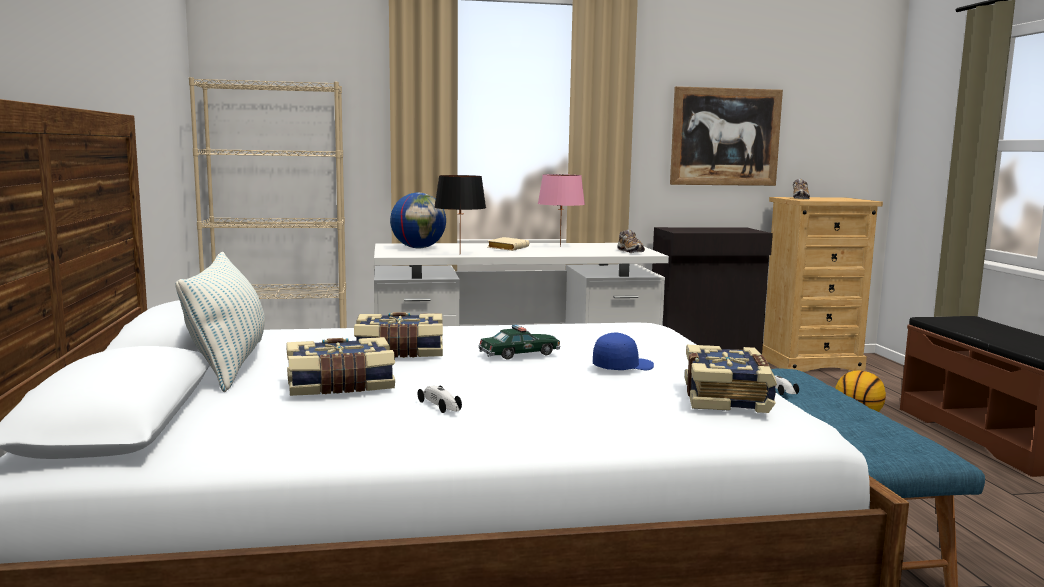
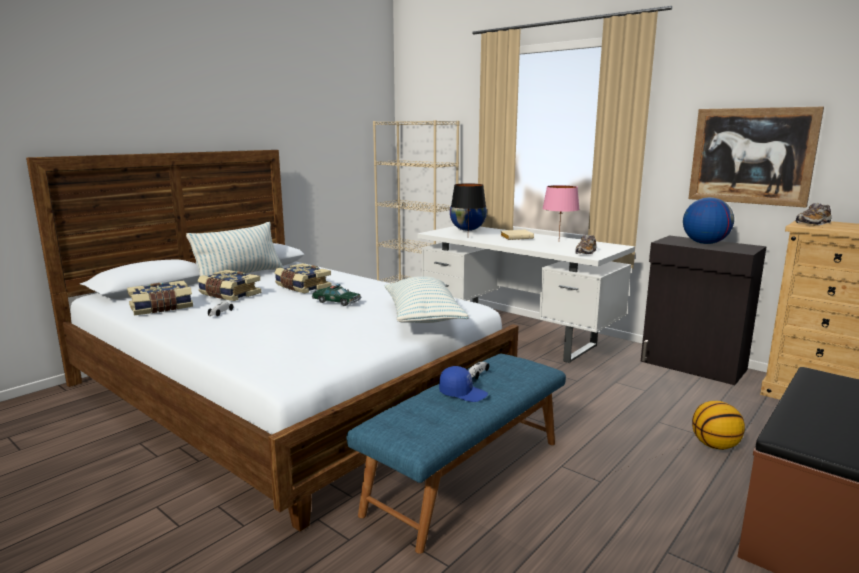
camera: 50 degrees right, 5 degrees up
blue cap [593,332,654,370] -> blue cap moved to [439,366,488,402]
book [685,345,777,413] -> book moved to [127,280,193,315]
none -> pillow [384,276,469,323]
none -> globe [683,197,734,244]

